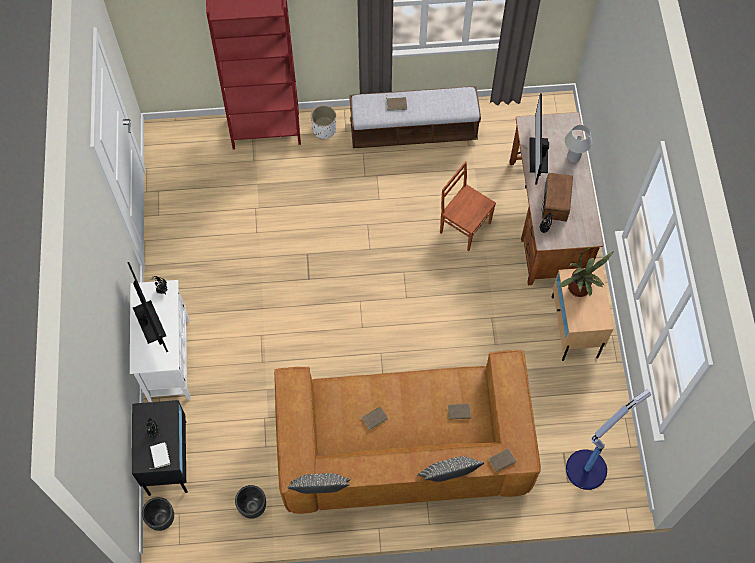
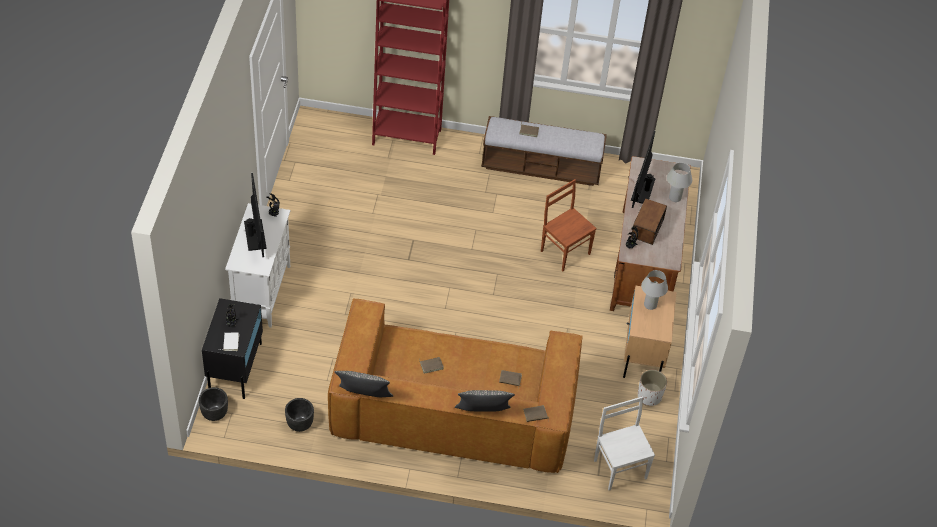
camera: 10 degrees right, 15 degrees down
white planter [311,105,336,139] -> white planter moved to [638,370,667,406]
potted plant [559,247,614,297] -> white table lamp [641,270,668,310]
floor lamp [566,389,651,490] -> white chair [594,397,655,490]

